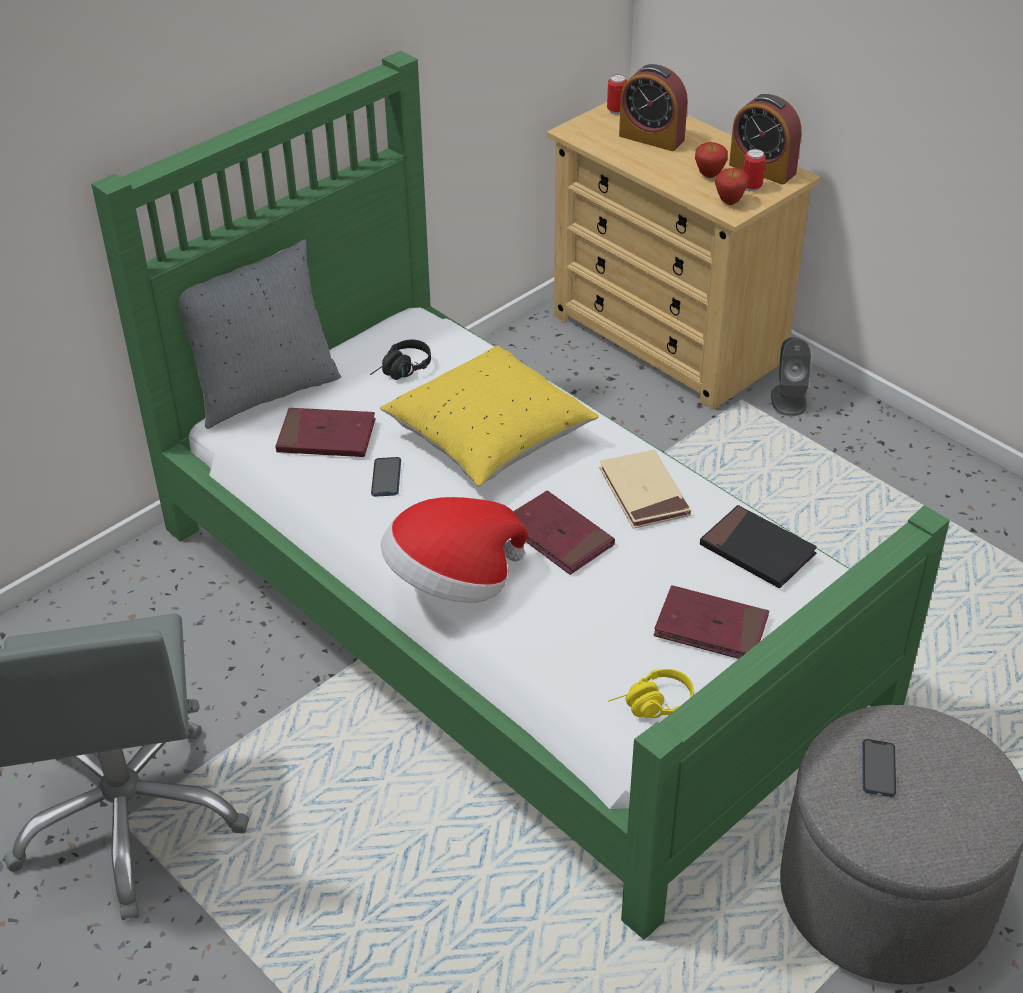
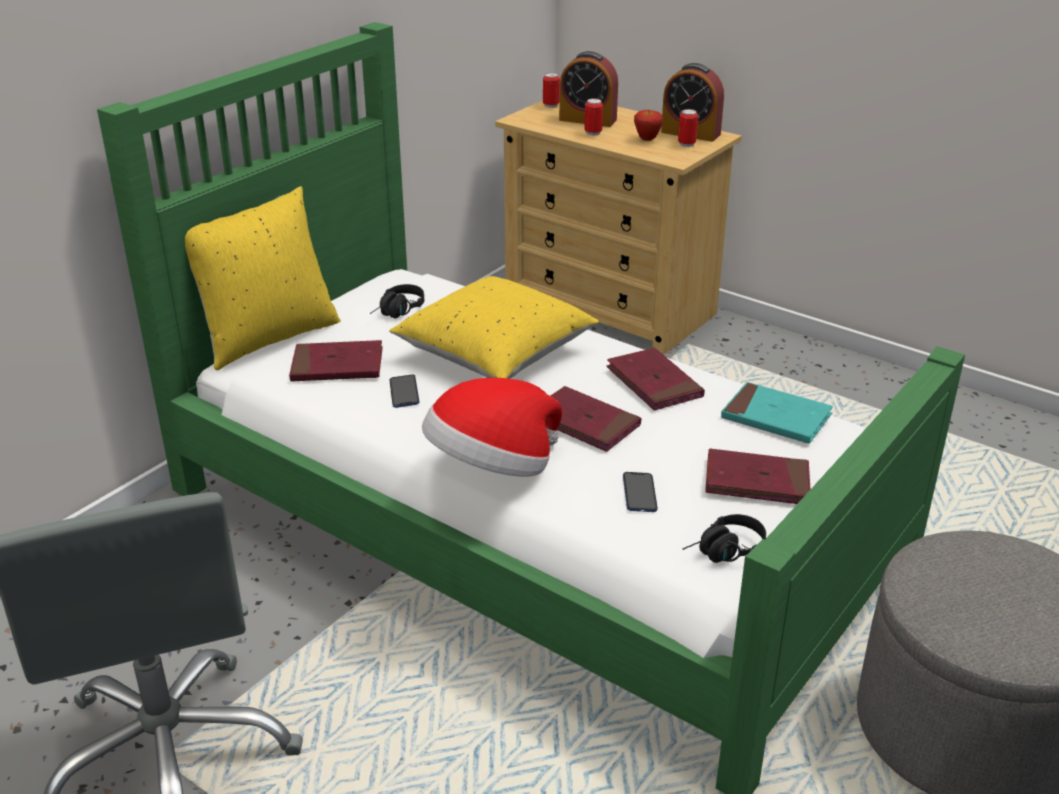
camera: 10 degrees left, 10 degrees down
grey pillow [179,239,341,429] -> yellow pillow [185,186,341,370]
beige book [599,450,691,529] -> red book [606,348,705,411]
yellow headphones [608,669,694,718] -> black headphones [683,514,766,563]
black book [700,505,817,588] -> turquoise book [721,382,833,444]
apple [715,168,749,205] -> none
grey speaker [771,337,811,416] -> none
phone [862,739,896,797] -> phone moved to [623,472,658,512]
none -> can [585,98,603,136]

